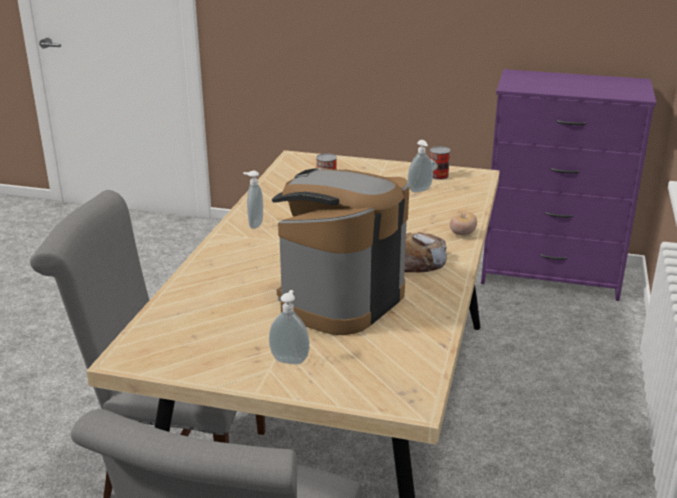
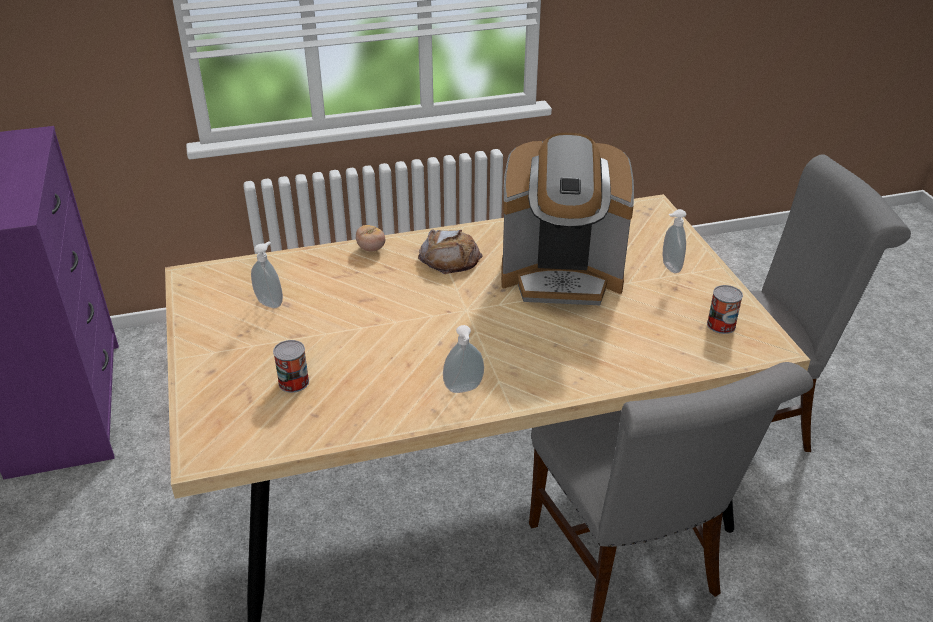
camera: 120 degrees left, 10 degrees up
can [430,146,450,180] -> can moved to [707,285,743,334]

